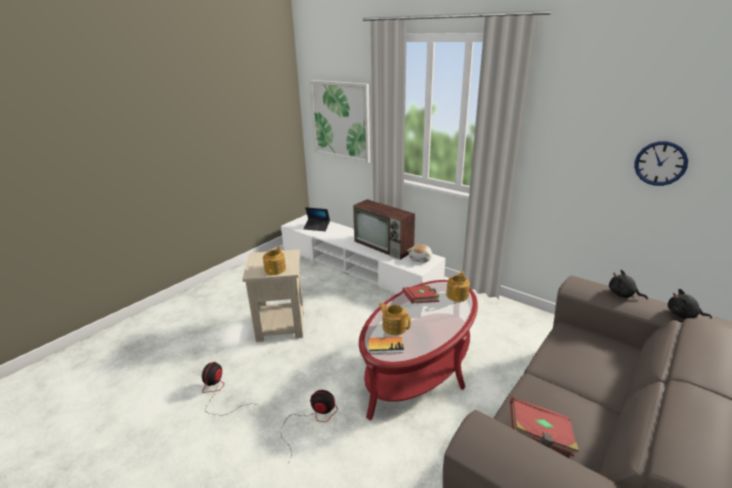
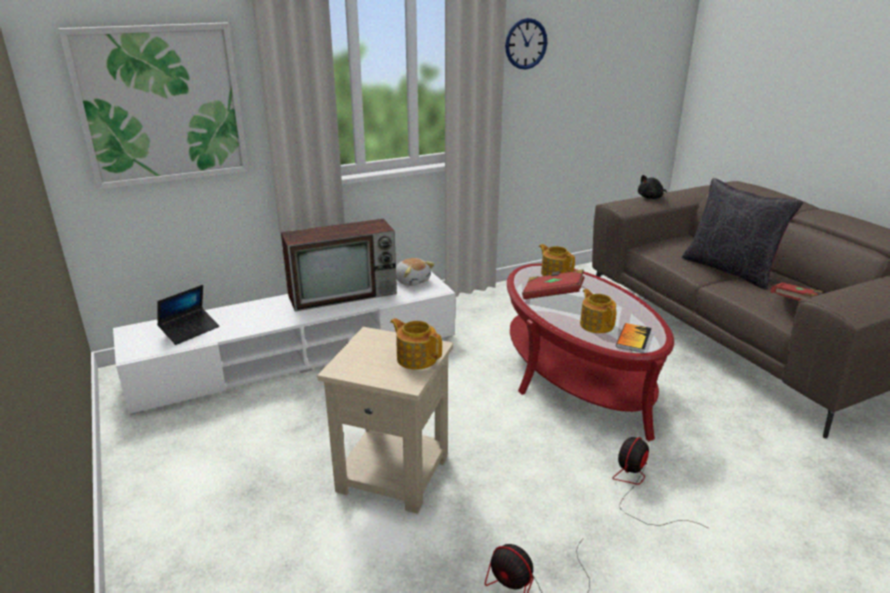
camera: 65 degrees left, 0 degrees up
teapot [379,303,411,335] -> teapot turned 90 degrees clockwise [580,289,616,333]
wall clock [634,141,688,186] -> wall clock moved to [505,18,547,70]
black plush toy [668,289,712,319] -> none
none -> black pillow [682,178,803,290]

